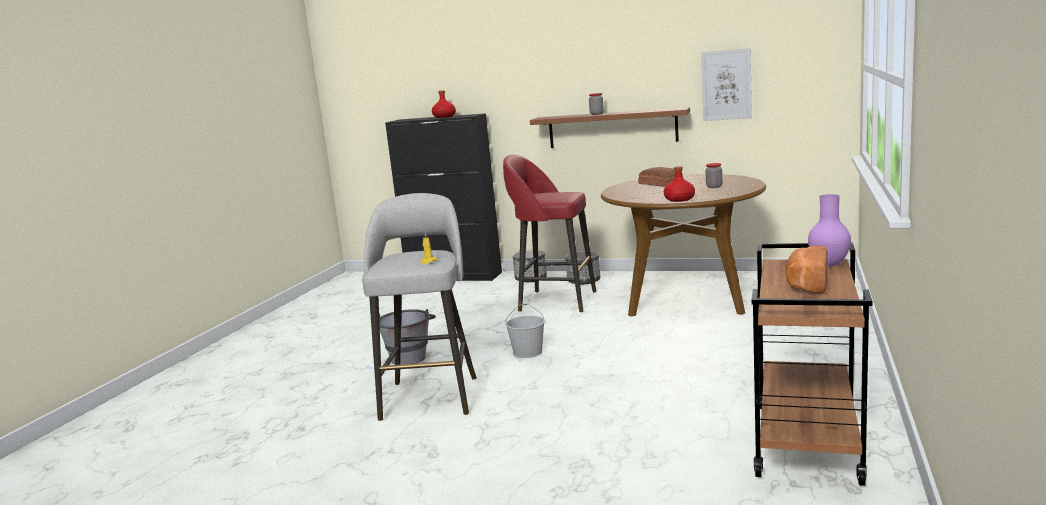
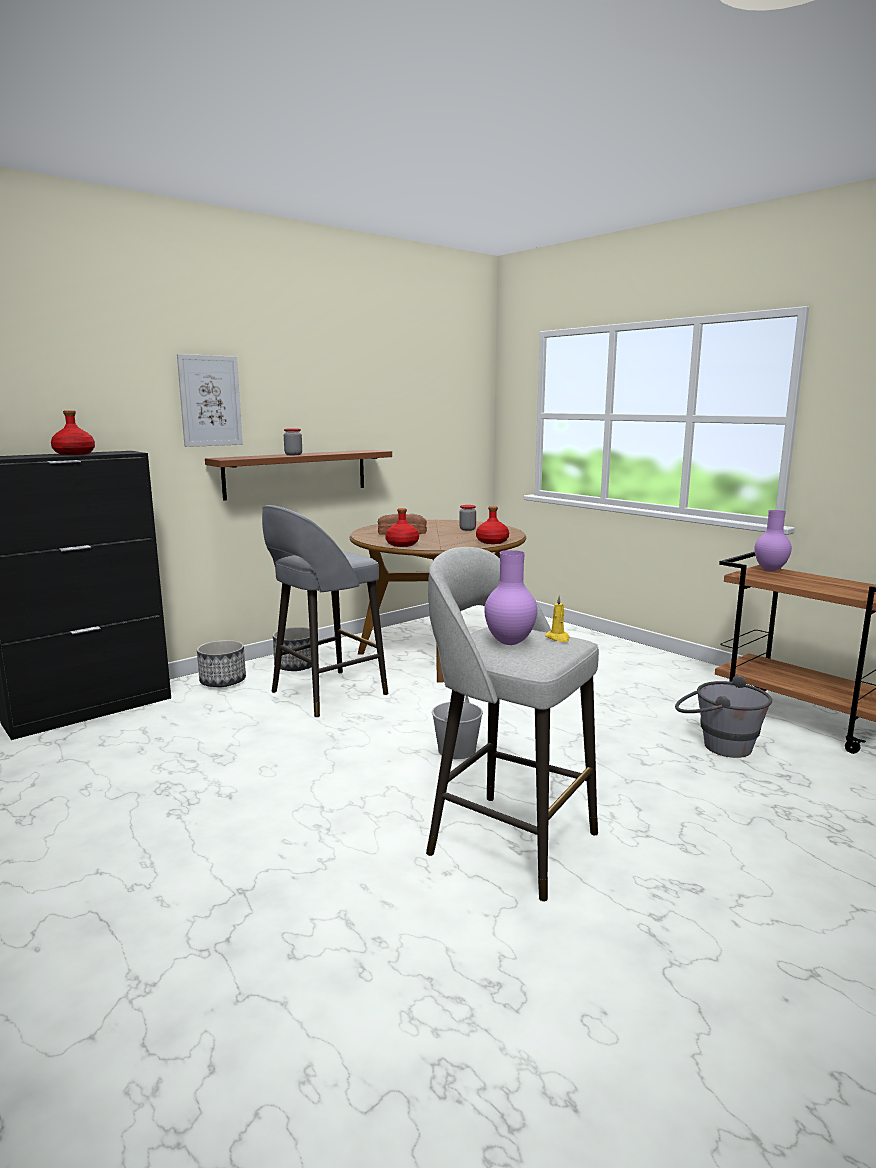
camera: 60 degrees left, 0 degrees up
grey bucket [379,309,436,365] -> grey bucket moved to [675,675,772,758]
red stool [503,155,597,312] -> grey stool [262,505,388,718]
picture [701,48,752,121] -> picture moved to [177,354,243,447]
bread [786,246,828,294] -> none
none -> red bottle [385,508,419,547]
none -> purple vase [484,550,537,645]

